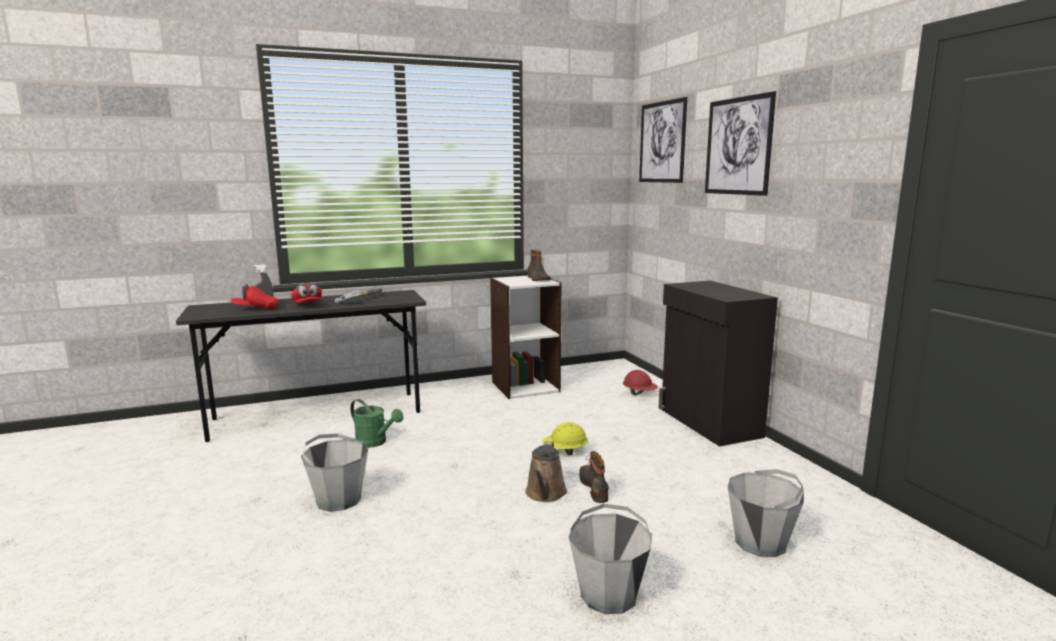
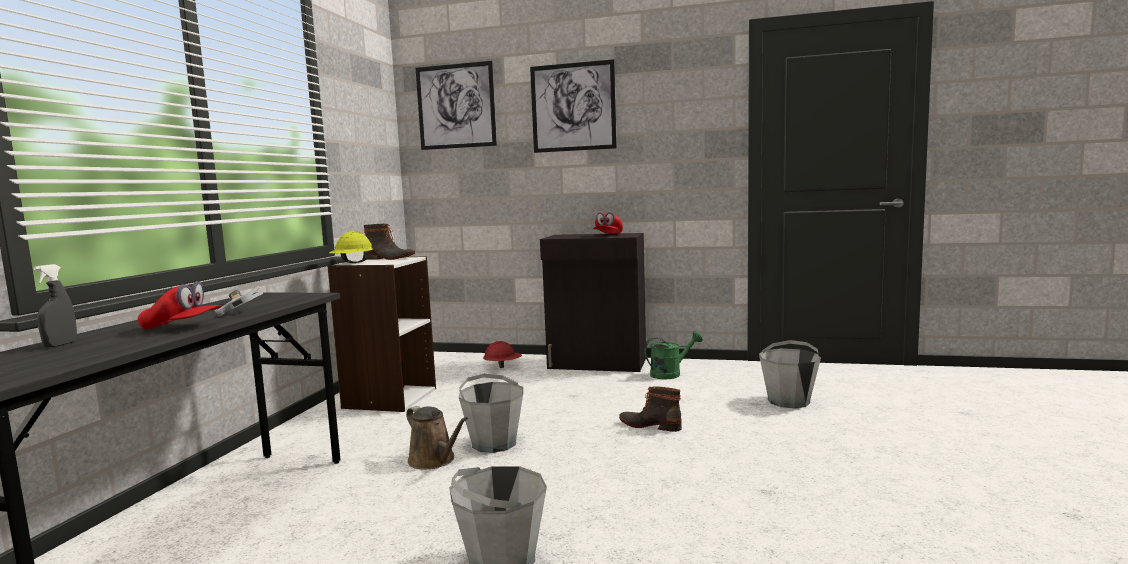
camera: 55 degrees left, 5 degrees down
red cap [231,284,278,309] -> red cap moved to [593,212,623,234]
green watering can [350,399,403,448] -> green watering can moved to [644,331,703,379]
brown watering can [525,441,567,502] -> brown watering can moved to [406,406,468,470]
yellow hard hat [543,422,588,455] -> yellow hard hat moved to [329,231,373,263]
grey bucket [569,504,652,614] -> grey bucket moved to [459,374,523,453]

